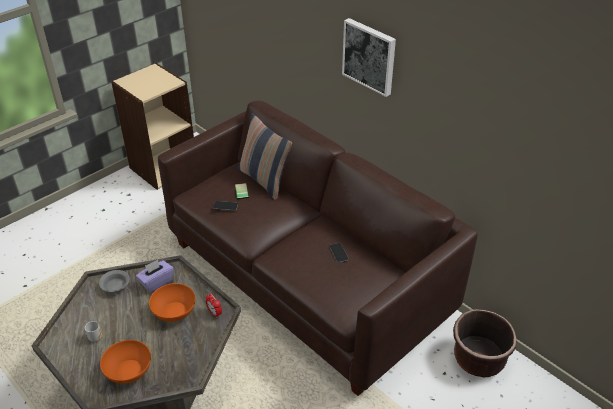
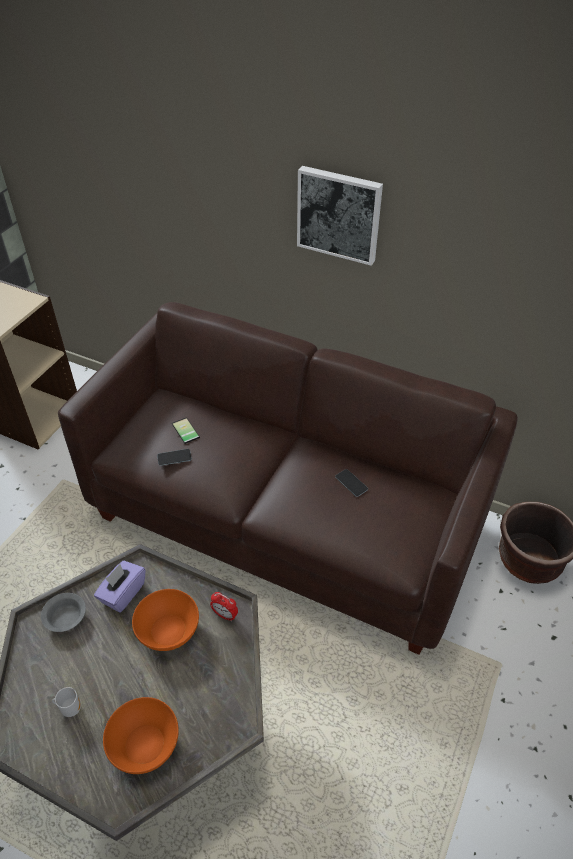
camera: 20 degrees left, 5 degrees up
pillow [238,113,293,200] -> none

